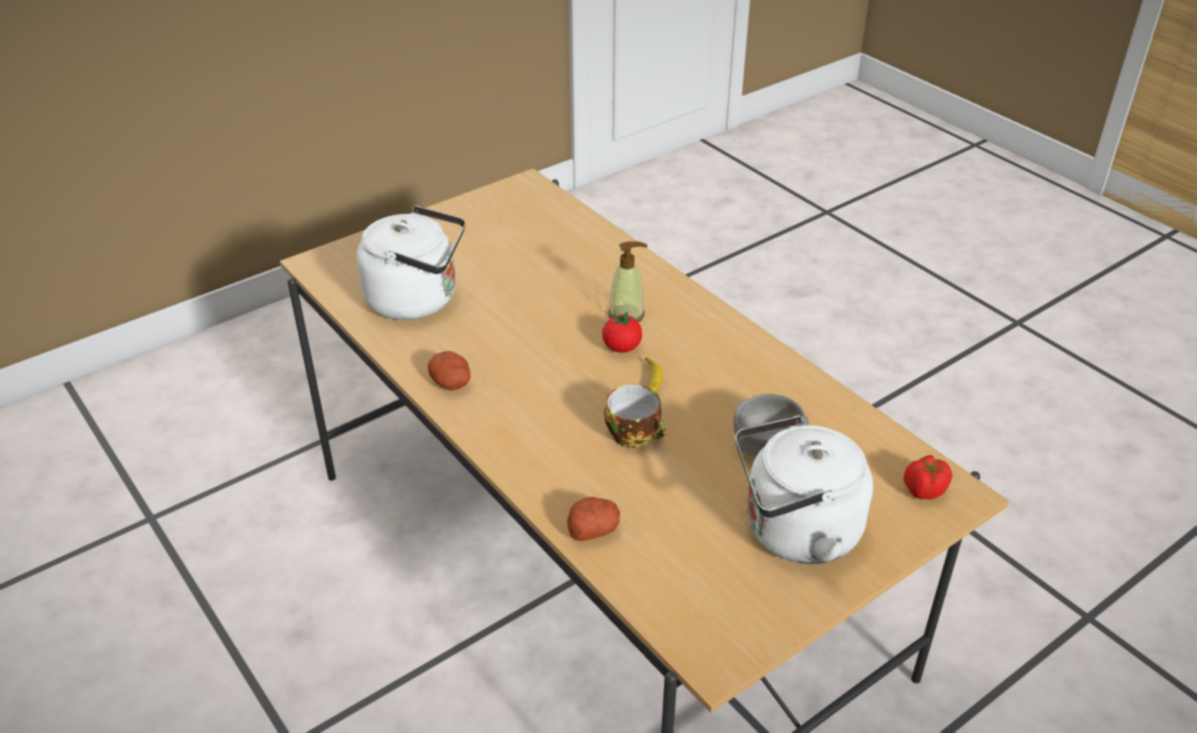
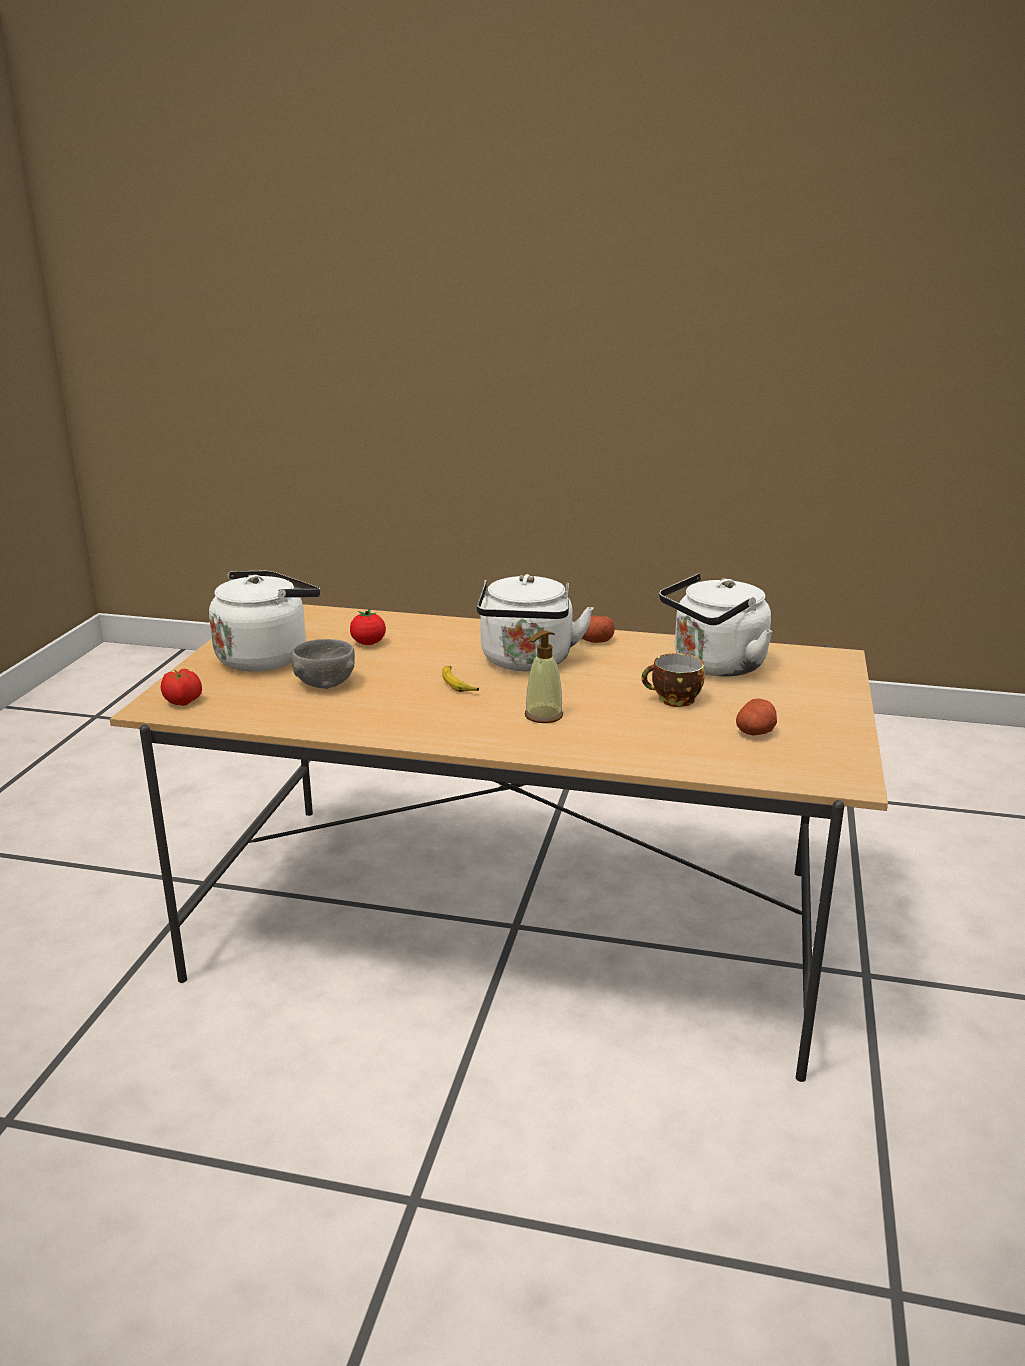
camera: 140 degrees right, 15 degrees down
potato [567,497,620,541] -> potato moved to [736,698,777,736]
tomato [602,311,642,353] -> tomato moved to [350,609,386,645]
cup [604,385,666,448] -> cup moved to [642,653,705,707]
none -> white kettle [477,574,594,671]

